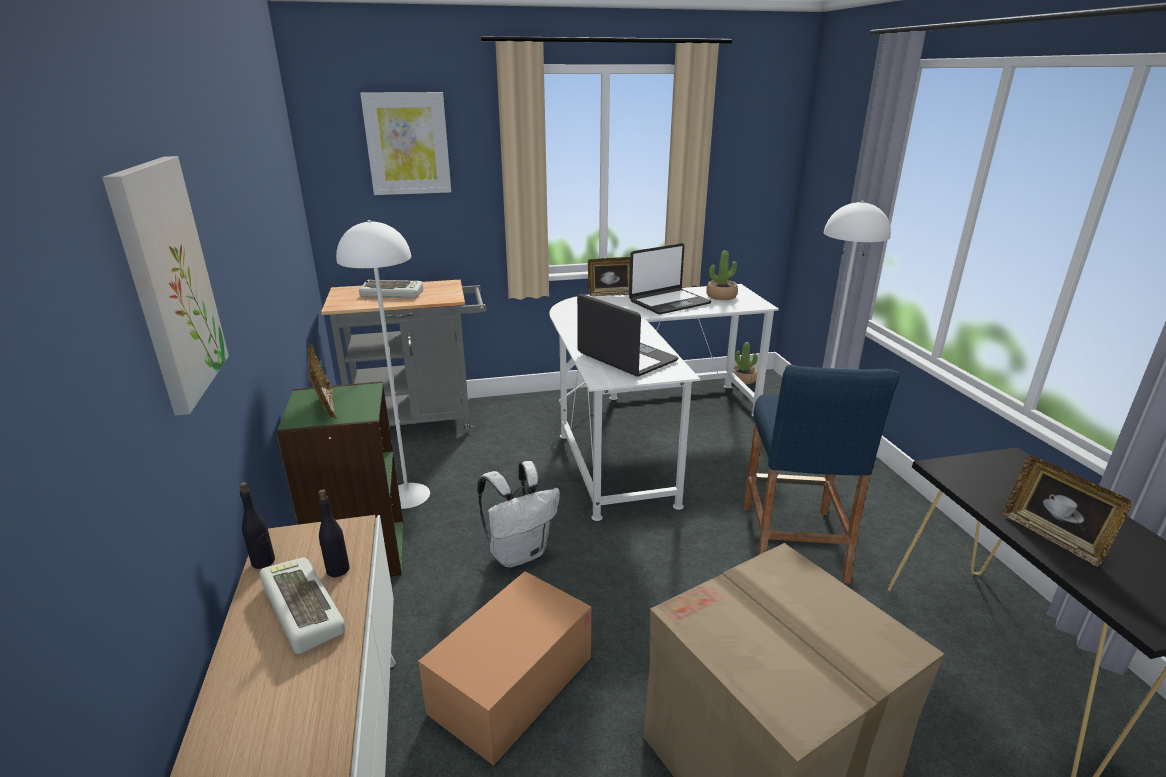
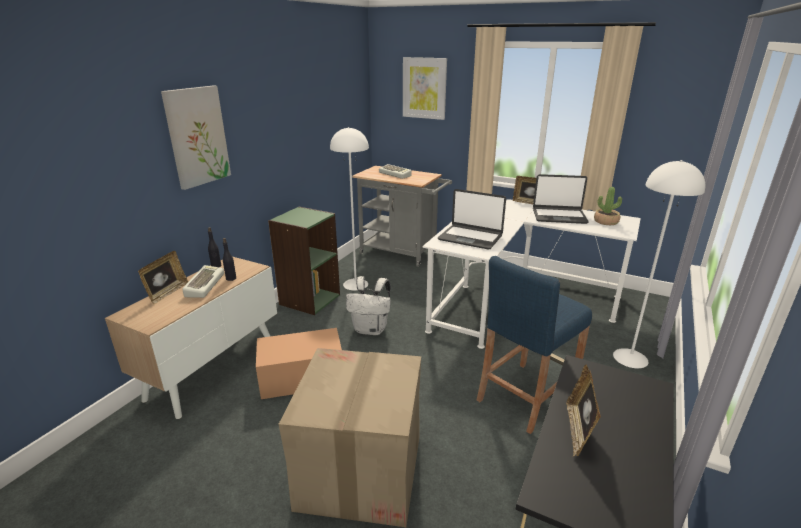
camera: 40 degrees right, 0 degrees up
picture frame [308,342,336,419] -> picture frame moved to [138,251,188,304]
laptop [577,294,679,377] -> laptop turned 120 degrees clockwise [438,189,506,250]
potted plant [733,342,758,384] -> none

